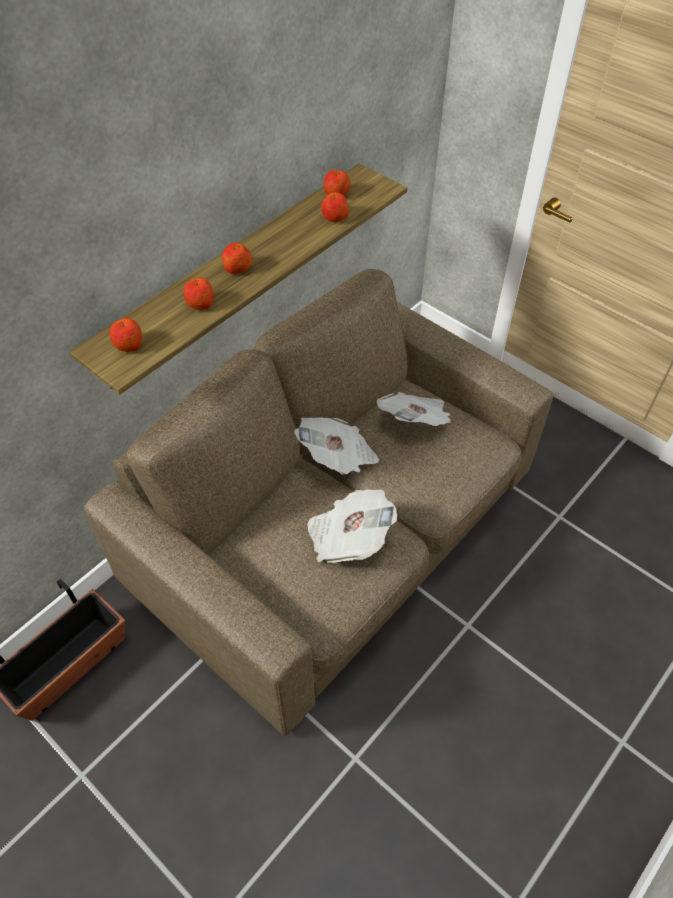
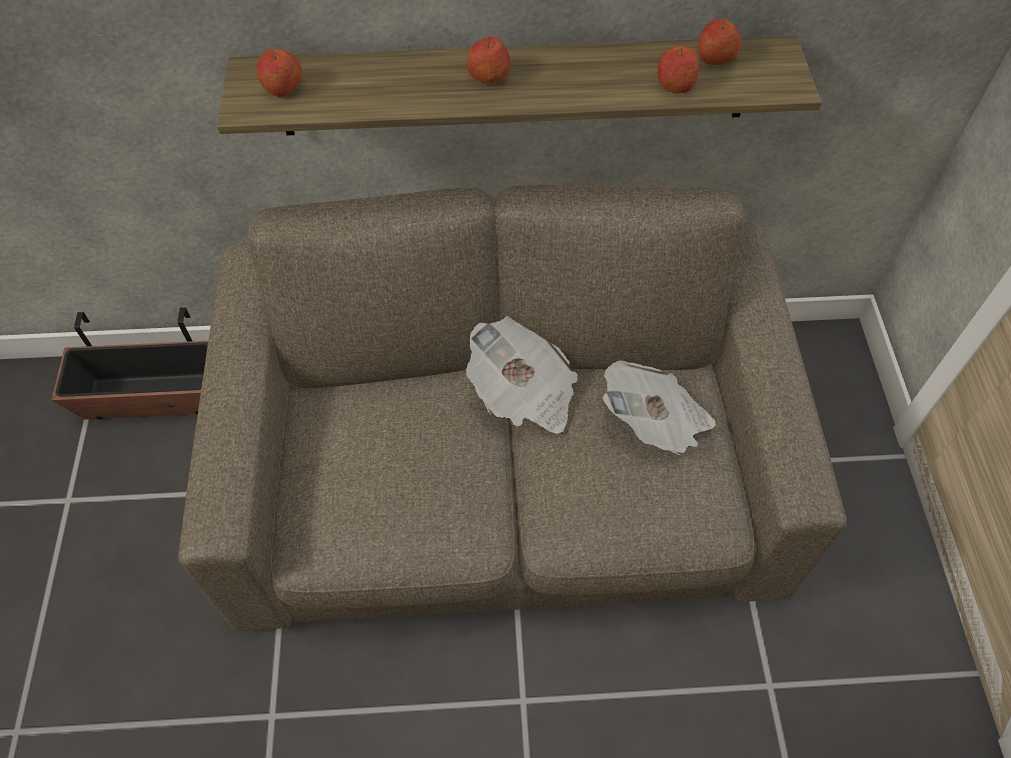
camera: 45 degrees right, 5 degrees up
apple [183,277,213,310] -> none
newspaper [307,489,397,563] -> none

